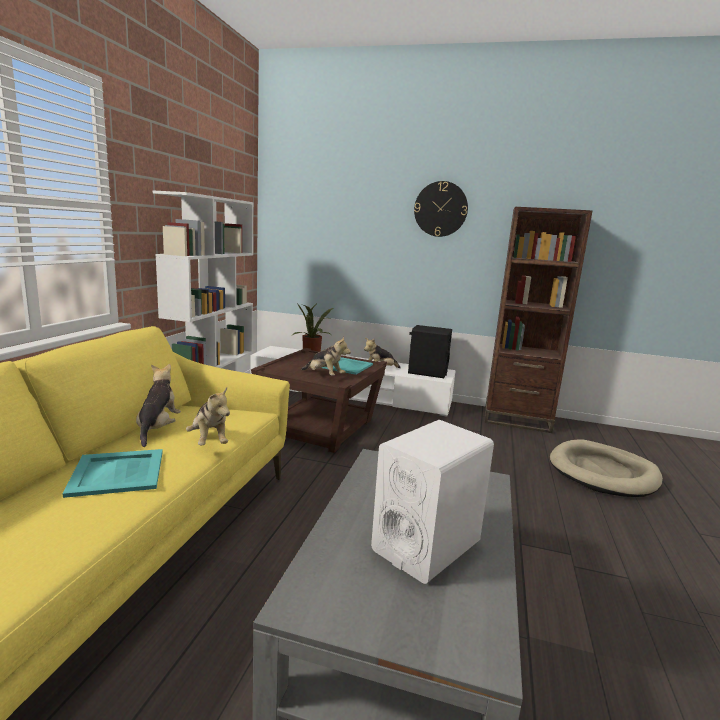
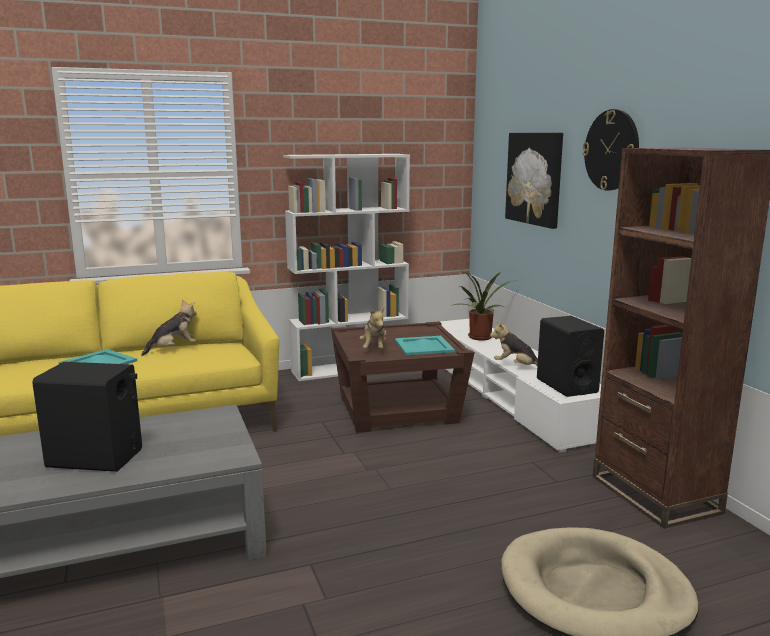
camera: 55 degrees right, 0 degrees up
plush toy [186,387,230,445] -> none
white speaker [371,420,494,584] -> black speaker [32,362,142,472]
none -> picture [505,133,563,229]

